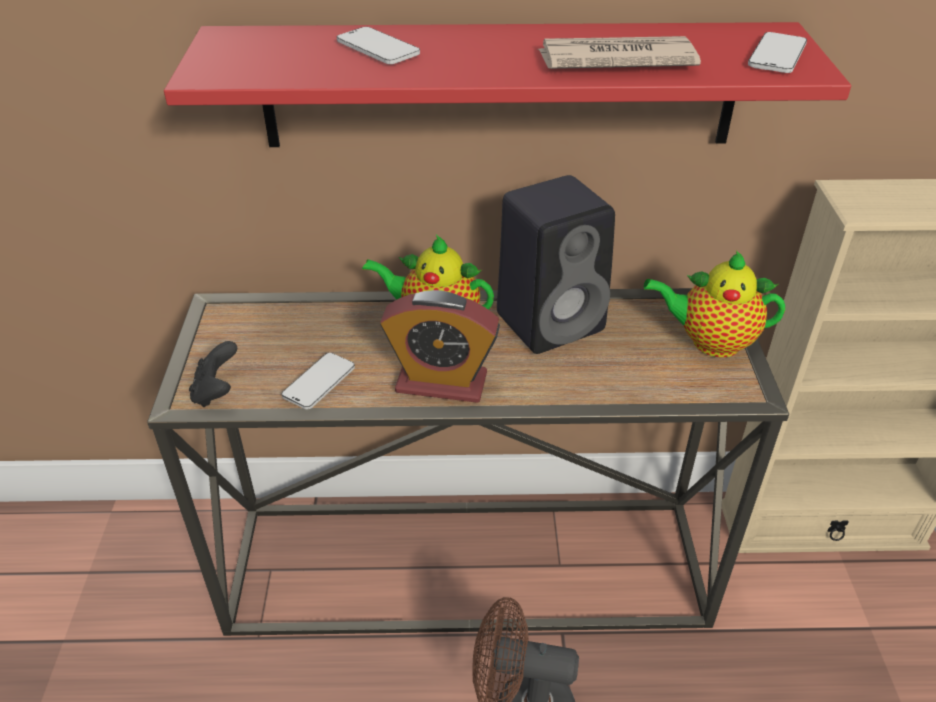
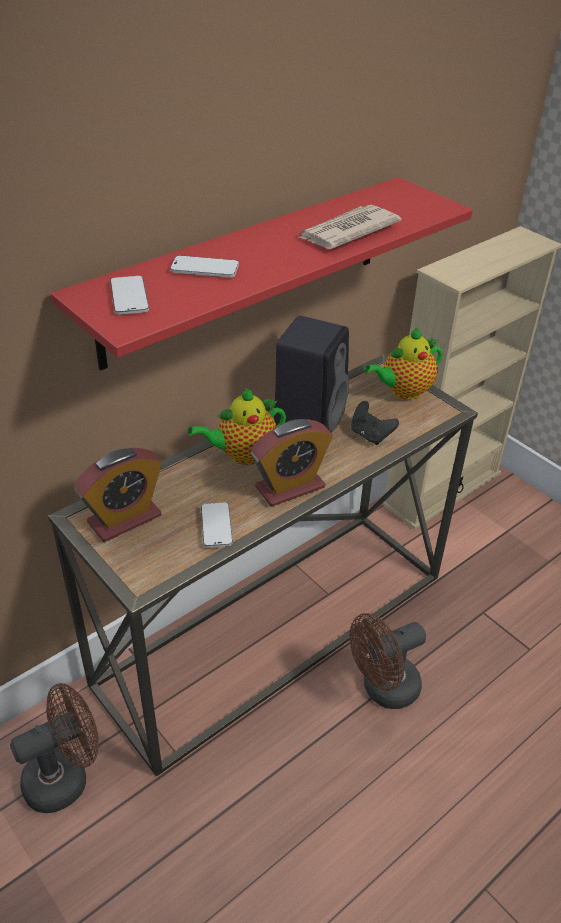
camera: 40 degrees left, 0 degrees up
black game controller [189,341,237,407] -> black game controller moved to [351,401,399,445]
phone [748,32,807,73] -> phone moved to [110,276,149,315]
none -> brown fan [10,683,99,813]
none -> alarm clock [73,448,162,542]

